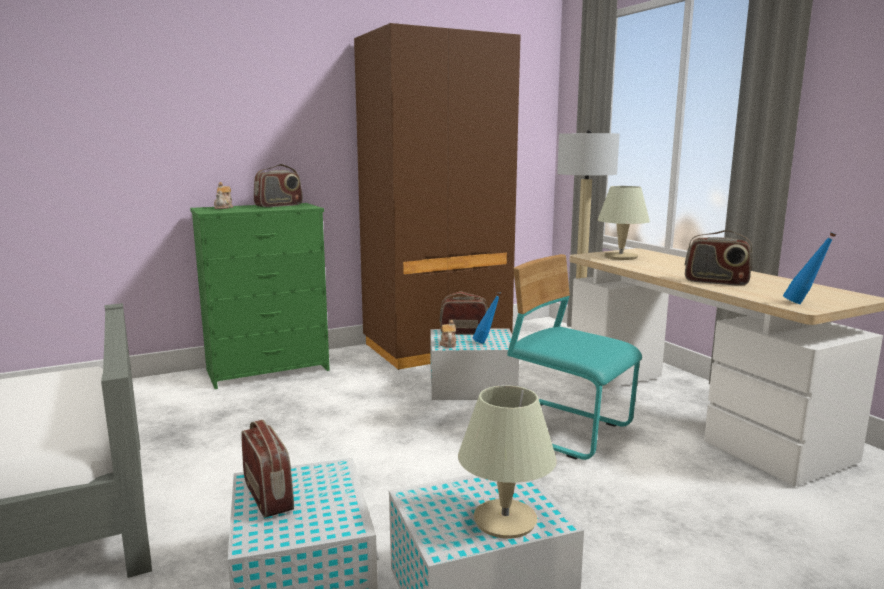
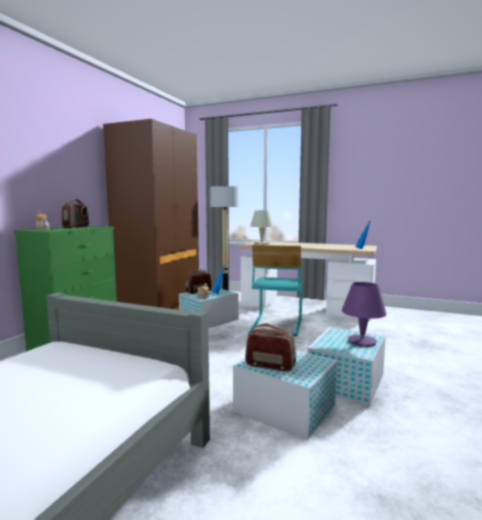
camera: 40 degrees left, 5 degrees down
beige table lamp [458,385,557,539] -> purple table lamp [342,282,387,347]
turquoise chair [507,254,642,460] -> turquoise chair turned 75 degrees counterclockwise [250,245,303,336]
radio [685,230,753,286] -> none

